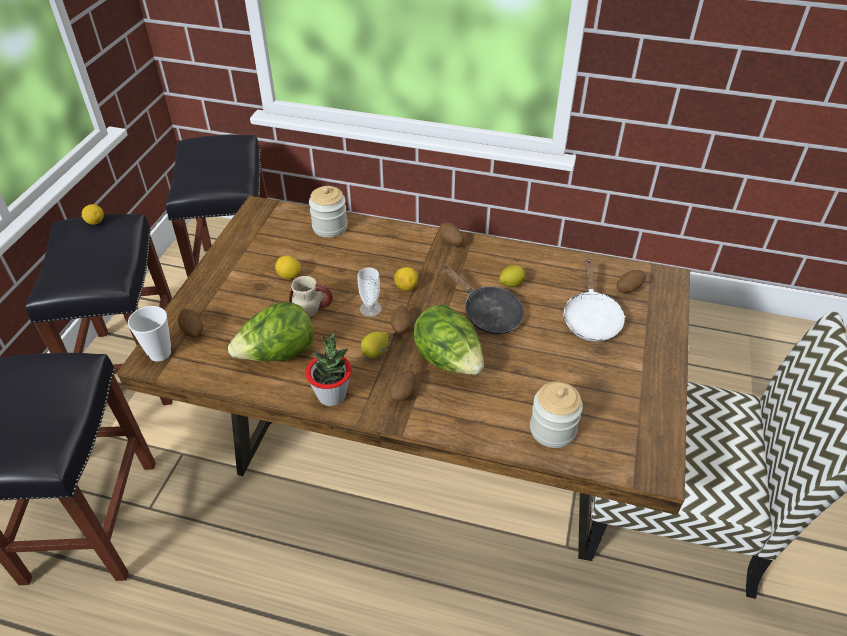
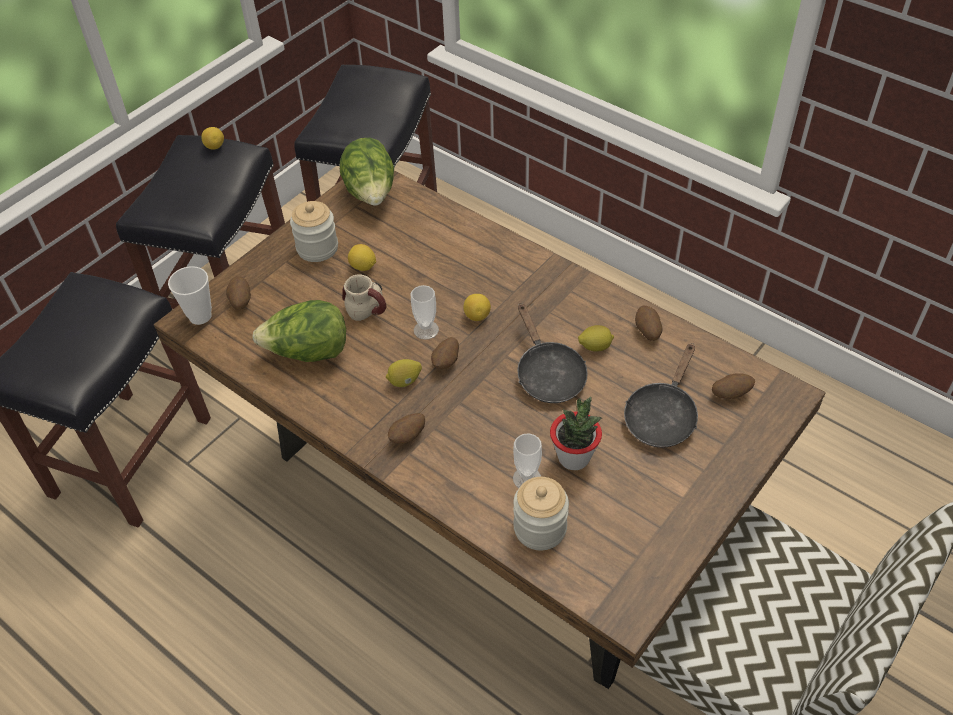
camera: 25 degrees right, 5 degrees up
potted plant [305,333,352,406] -> potted plant moved to [550,397,602,470]
jar [309,186,348,238] -> jar moved to [290,201,338,262]
lettuce [413,305,484,375] -> lettuce moved to [340,138,394,206]
potato [439,223,464,247] -> potato moved to [635,306,663,341]
white frying pan [563,258,626,342] -> black frying pan [624,343,698,448]
none -> cup [513,434,542,488]

